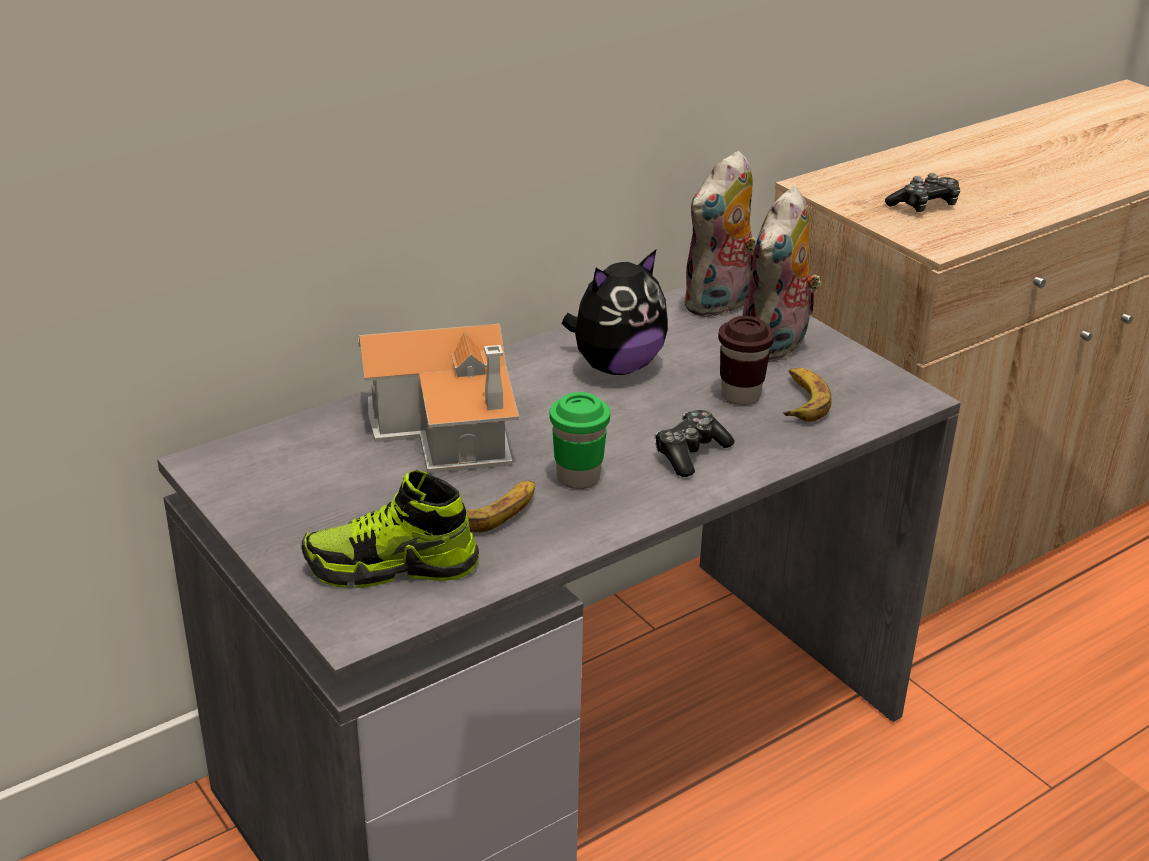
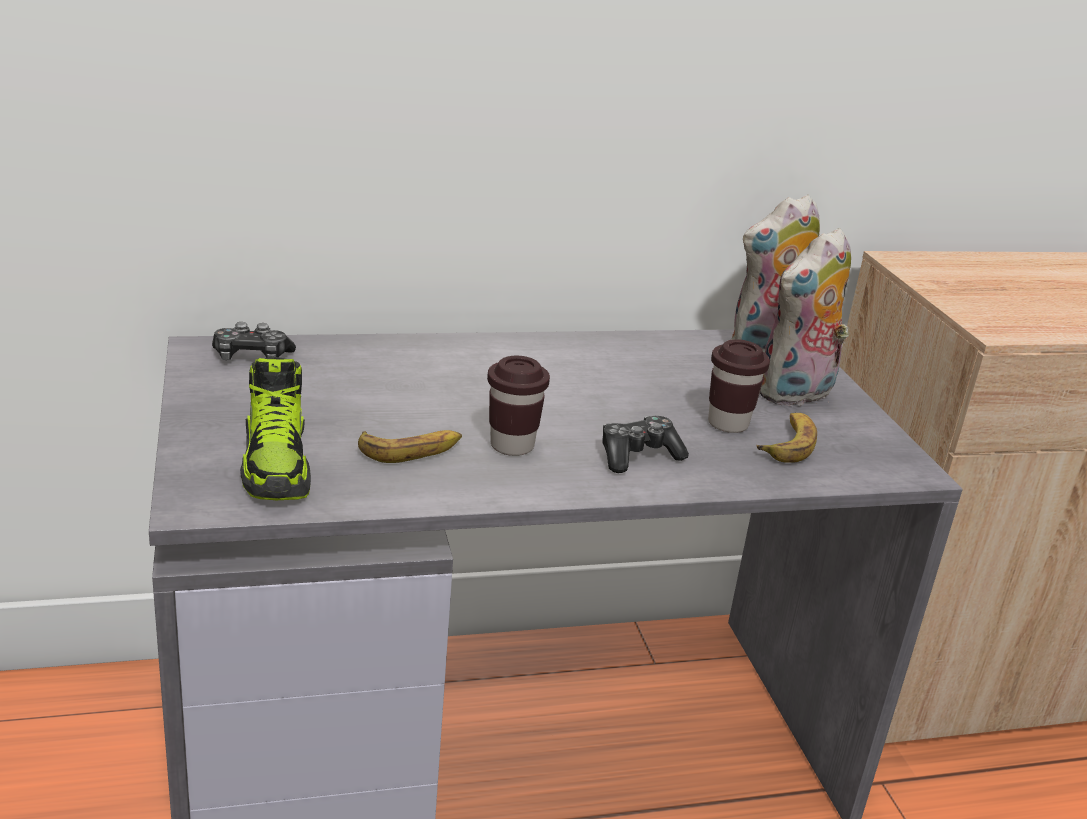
camera: 20 degrees right, 5 degrees down
shoe [301,470,479,588] -> shoe turned 120 degrees counterclockwise [240,357,311,500]
toy house [358,324,519,474] -> none
green cup [550,392,610,489] -> brown cup [487,356,550,456]
plush toy [562,250,668,375] -> none
game controller [885,173,960,212] -> game controller moved to [212,322,296,360]

